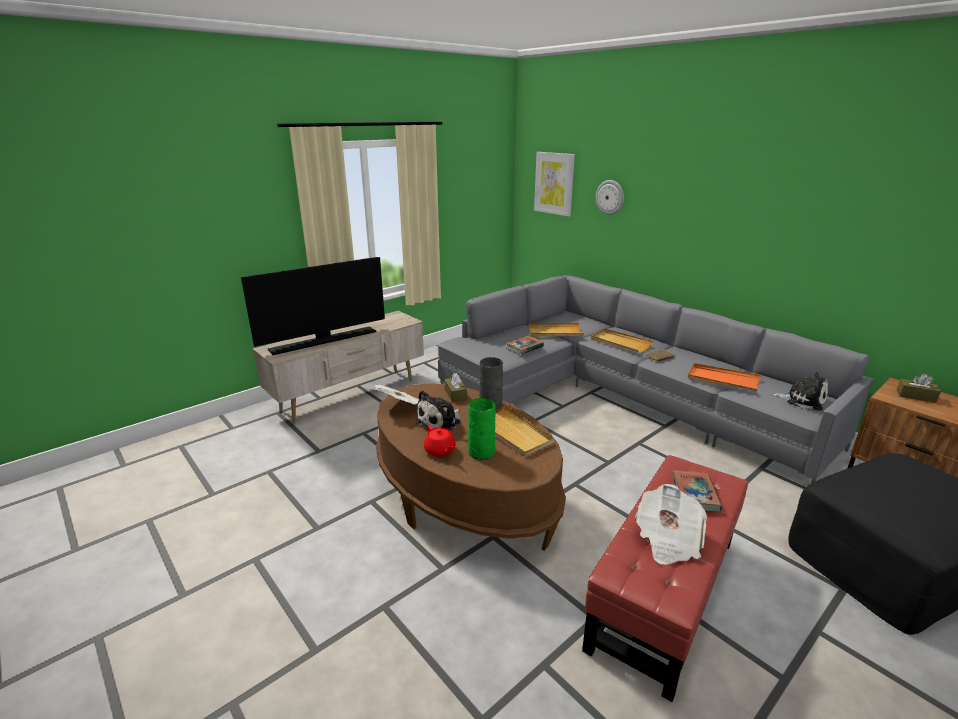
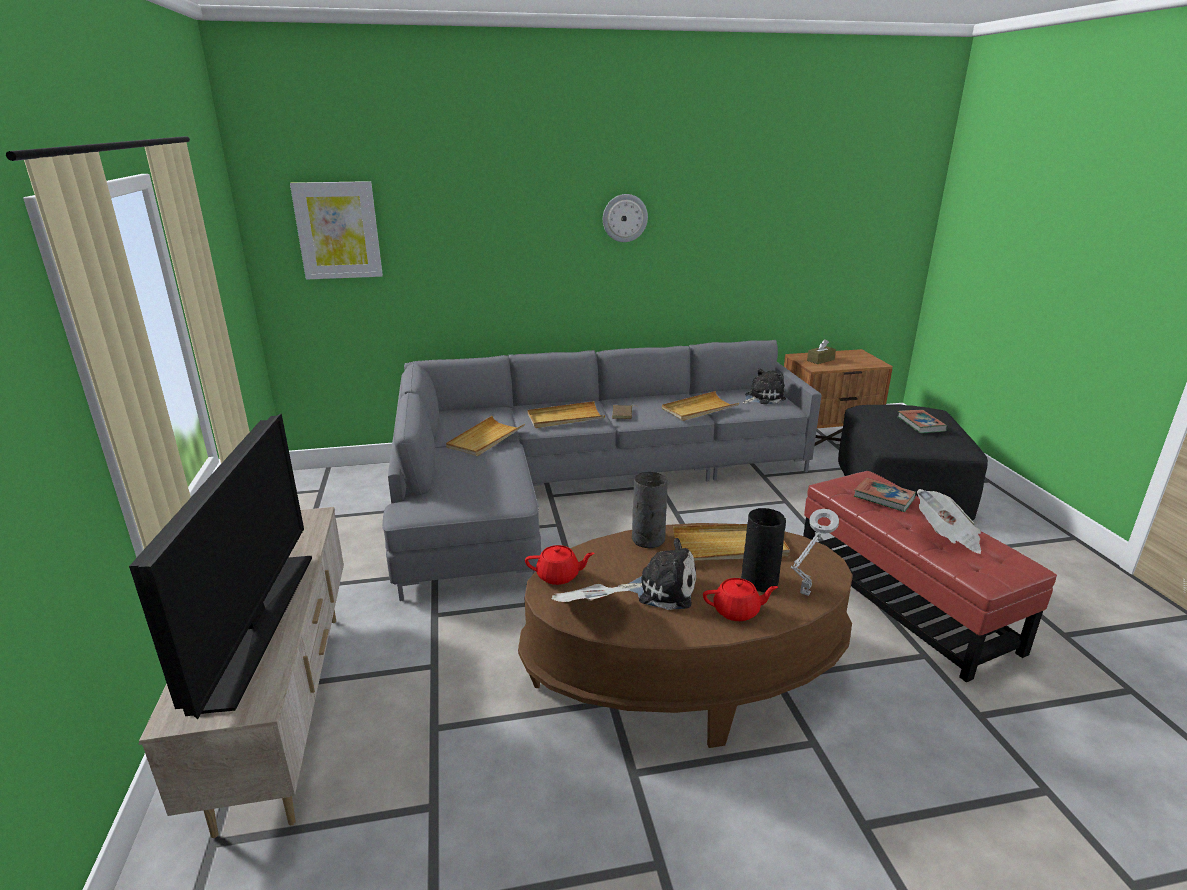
camera: 60 degrees left, 0 degrees up
plush toy [415,390,461,431] -> plush toy turned 60 degrees counterclockwise [617,538,696,610]
brown tissue box [444,373,467,402] -> none
green vase [468,398,495,460] -> black vase [741,508,786,592]
book [506,336,544,354] -> book moved to [897,410,948,433]
wall clock [596,180,624,215] -> wall clock moved to [603,194,648,242]
orange tray [688,363,761,392] -> beige tray [662,391,739,421]
none -> red teapot [525,545,595,585]
none -> grey table lamp [791,509,839,596]

